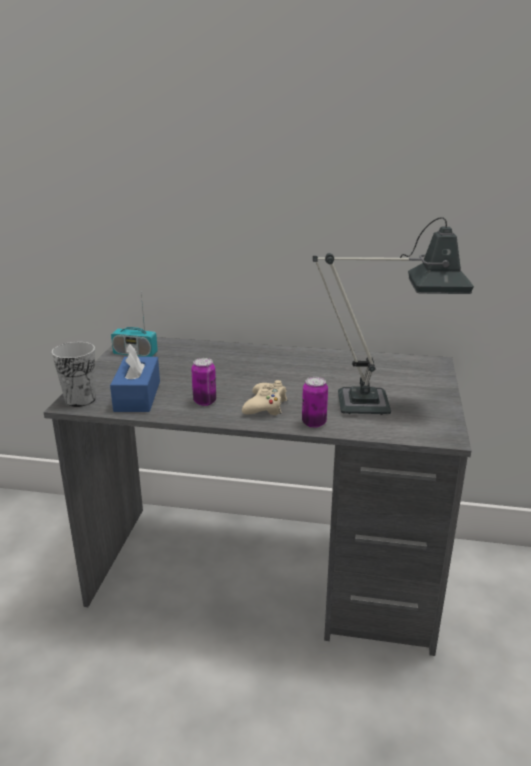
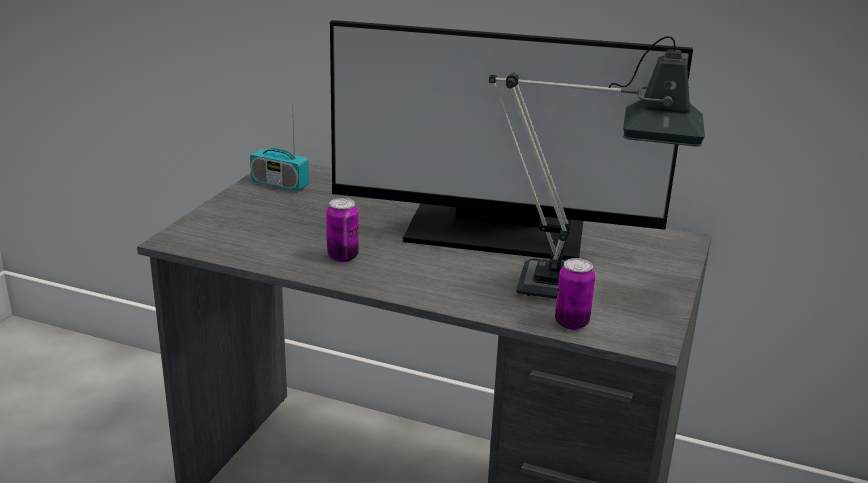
camera: 10 degrees right, 0 degrees up
cup [52,342,96,407] -> none
blue tissue box [110,343,160,412] -> none
beige game controller [242,380,287,415] -> none
can [302,377,328,428] -> can moved to [555,258,595,330]
none -> monitor [330,20,693,261]

